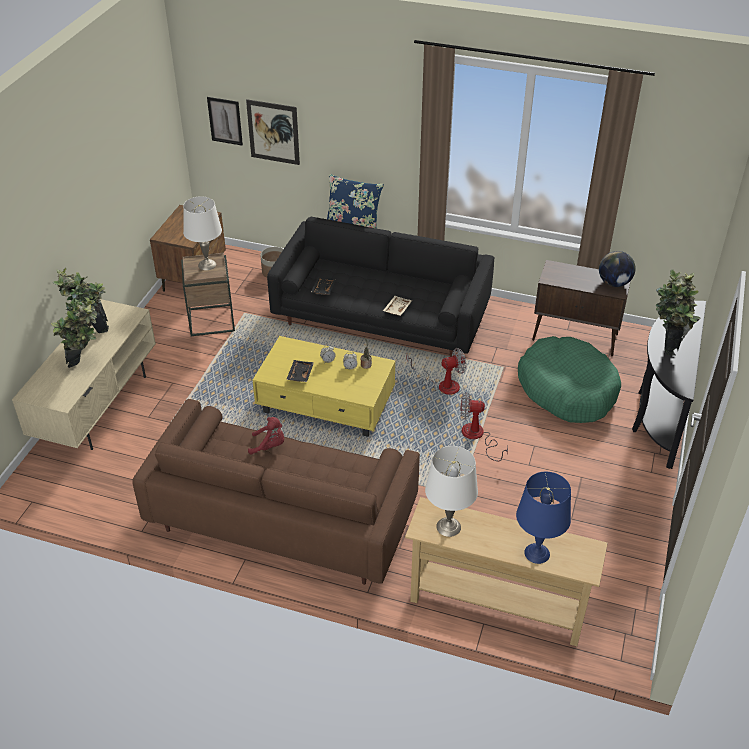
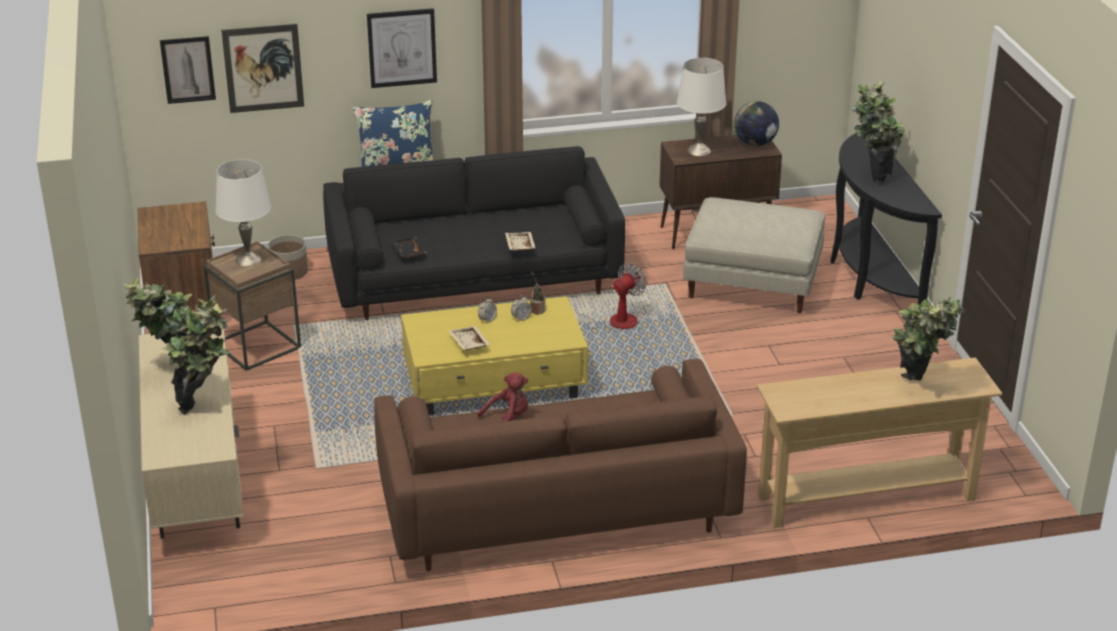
camera: 30 degrees left, 10 degrees down
black tray [286,360,314,382] -> beige tray [448,326,491,350]
white table lamp [425,446,478,537] -> white table lamp moved to [677,58,726,156]
fan [460,392,508,461] -> none
blue table lamp [516,472,571,564] -> potted plant [892,298,965,381]
green dog bed [518,336,621,423] -> beige ottoman [683,197,825,313]
none -> picture [367,8,437,88]

